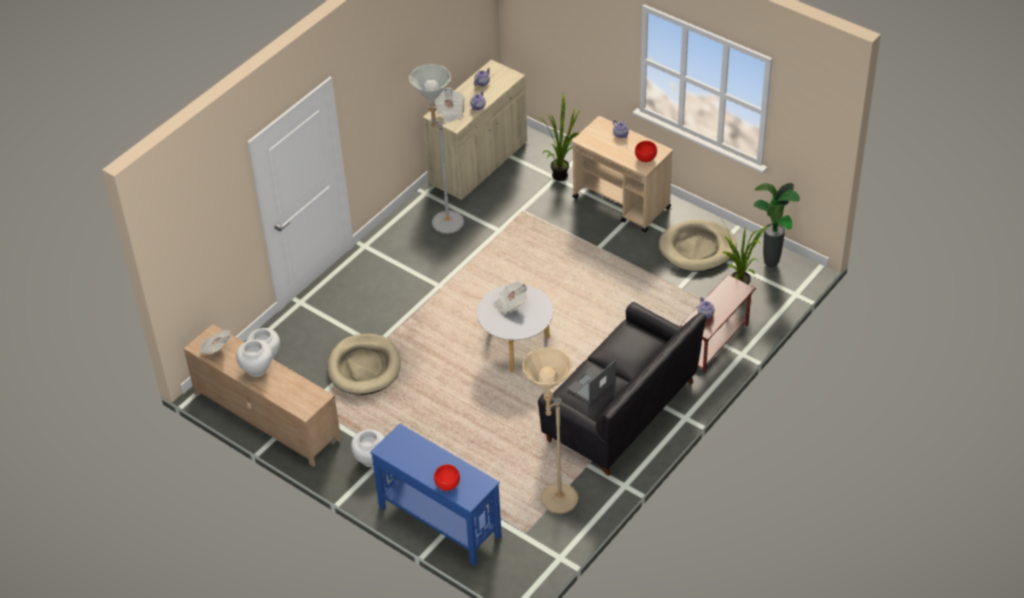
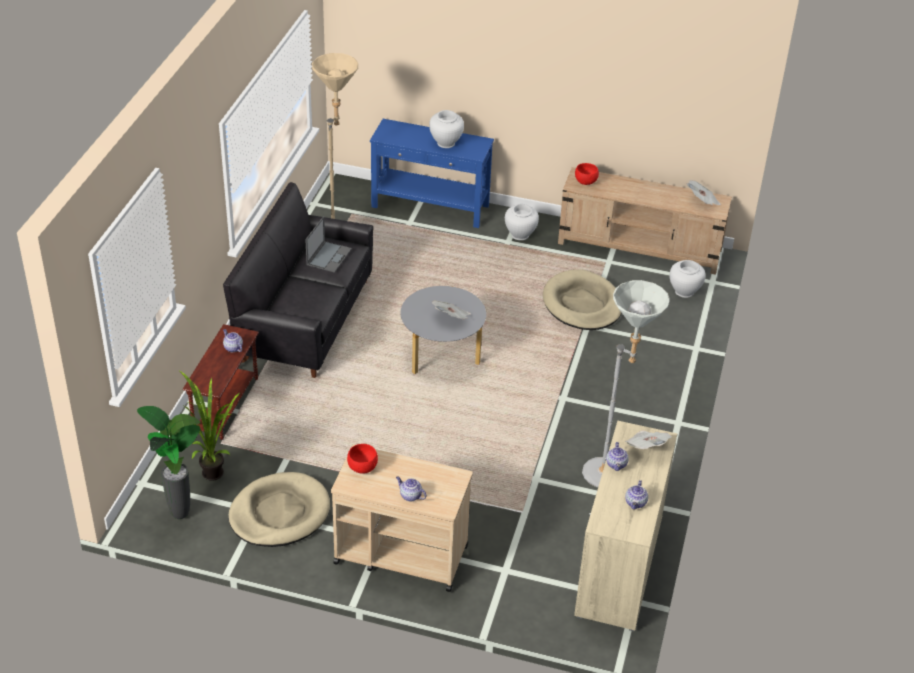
camera: 155 degrees right, 5 degrees down
white vase [236,339,272,377] -> white vase moved to [429,110,464,148]
red bowl [434,464,460,491] -> red bowl moved to [575,163,599,185]
potted plant [534,92,581,181] -> none

